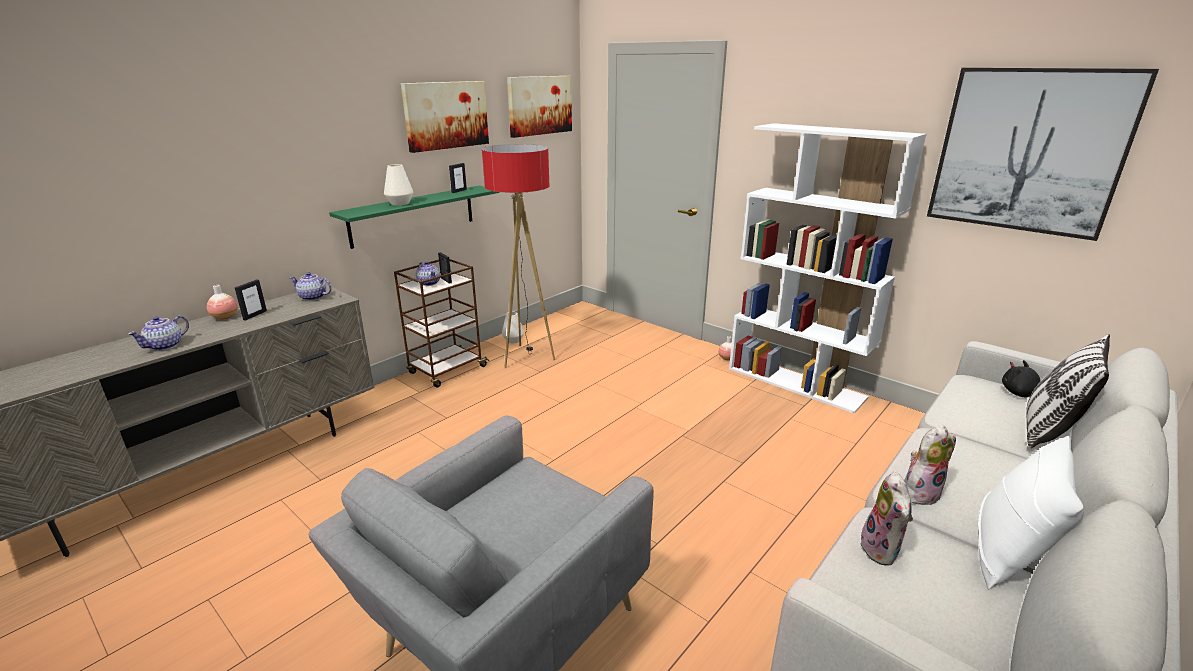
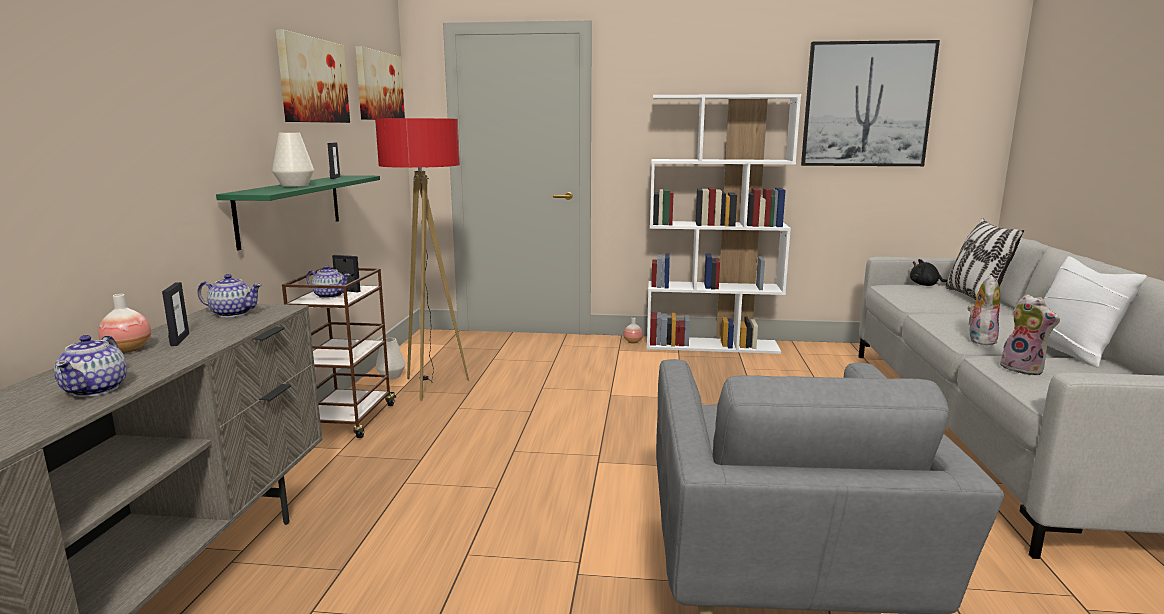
camera: 35 degrees left, 10 degrees down
teapot [289,272,332,301] -> teapot turned 150 degrees counterclockwise [197,274,262,317]

